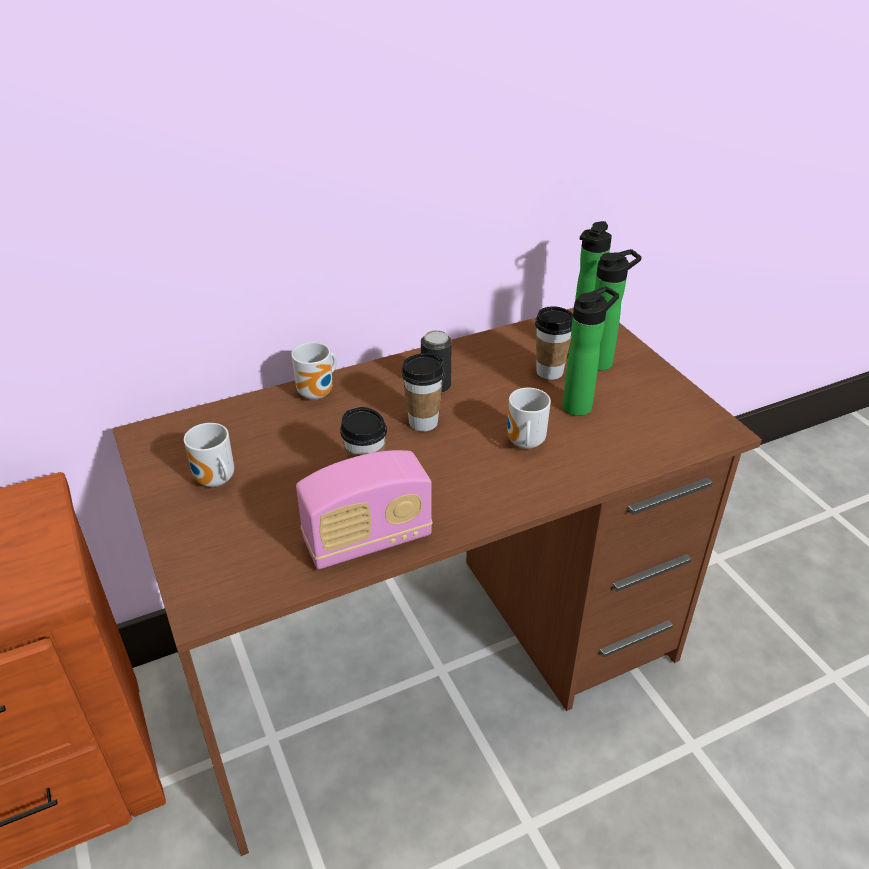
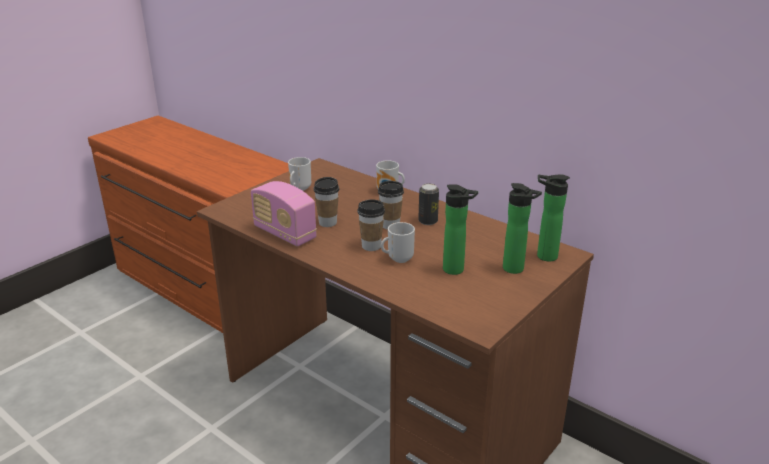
camera: 65 degrees right, 10 degrees down
cup [535,306,573,380] -> cup moved to [357,199,385,251]

